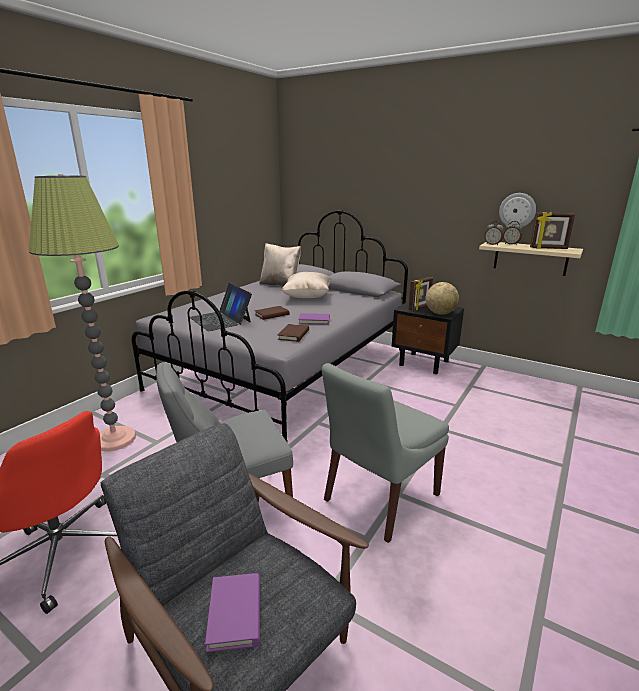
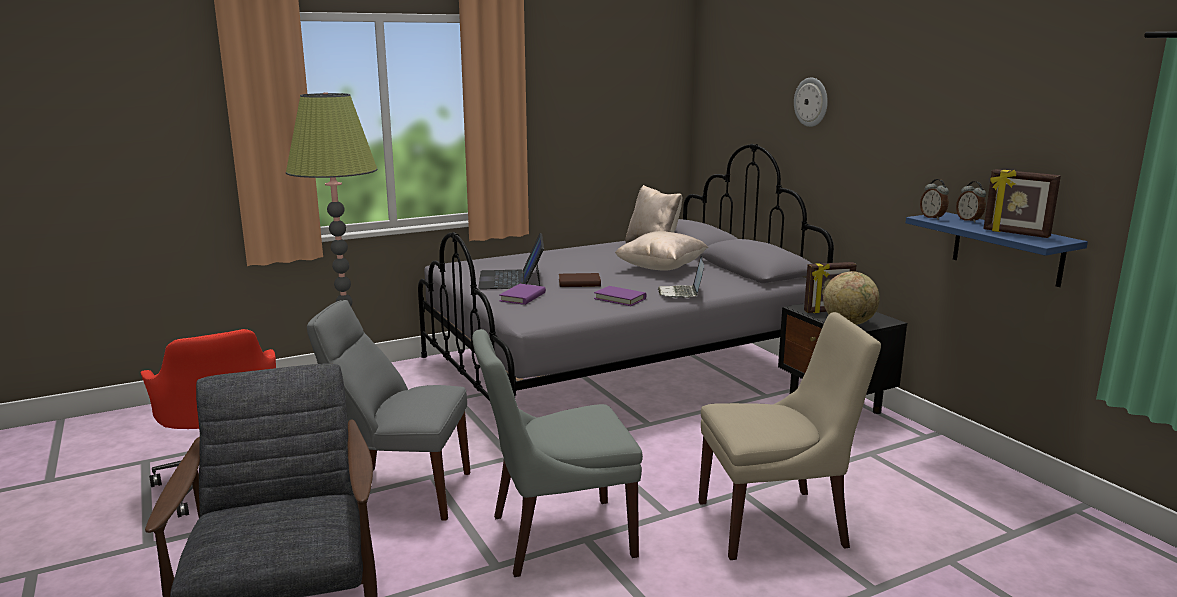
camera: 30 degrees right, 5 degrees down
purple book [205,573,260,652] -> purple book moved to [499,284,546,305]
brown book [278,324,309,342] -> none
beige shelf [479,242,583,276] -> blue shelf [906,212,1088,287]
wall clock [499,193,536,227] -> wall clock moved to [794,77,828,127]
none -> laptop [658,255,704,298]
none -> beige chair [698,312,881,560]

